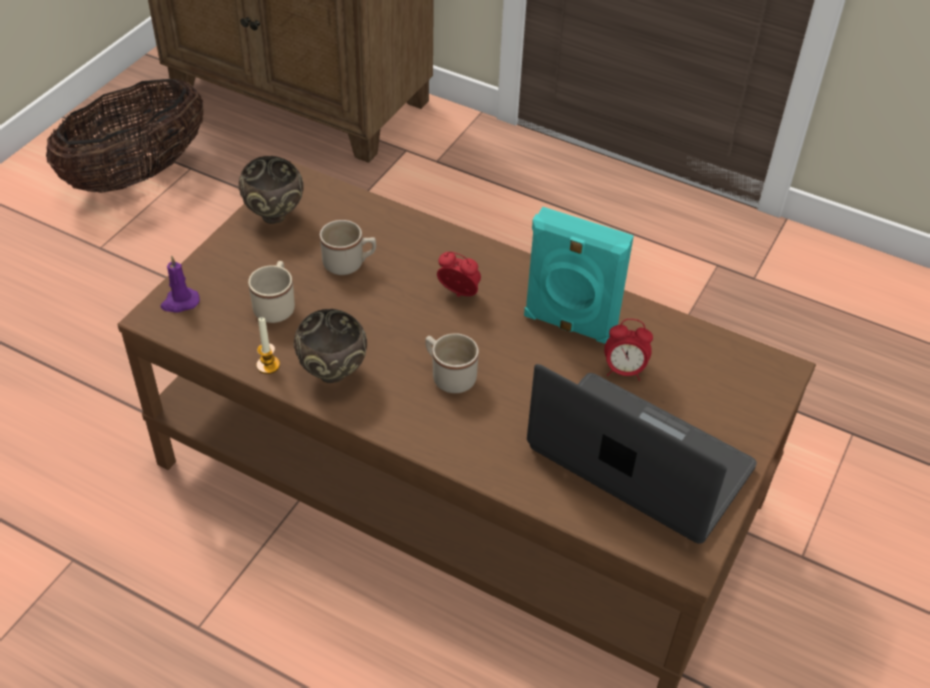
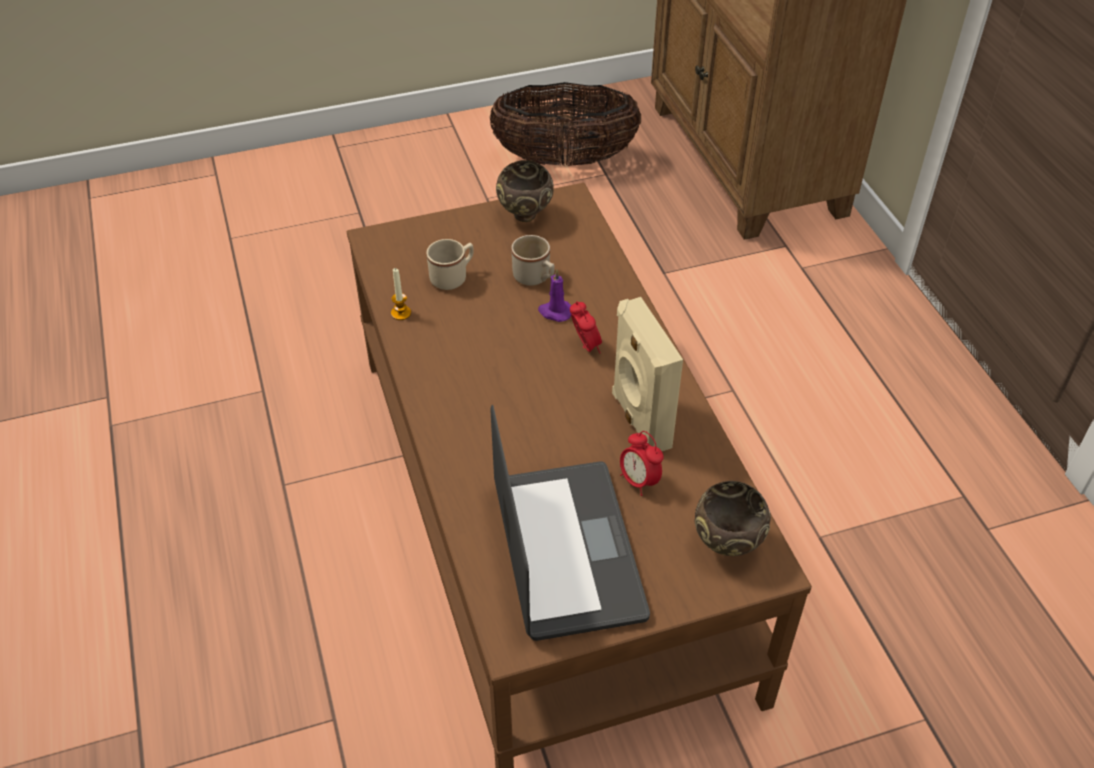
camera: 45 degrees right, 0 degrees up
purple candle [160,256,200,313] -> purple candle moved to [538,269,571,322]
brown bowl [294,309,367,383] -> brown bowl moved to [694,481,771,556]
beige mug [425,333,479,393] -> none
turquoise speaker [524,207,634,344] -> beige speaker [612,297,683,451]

